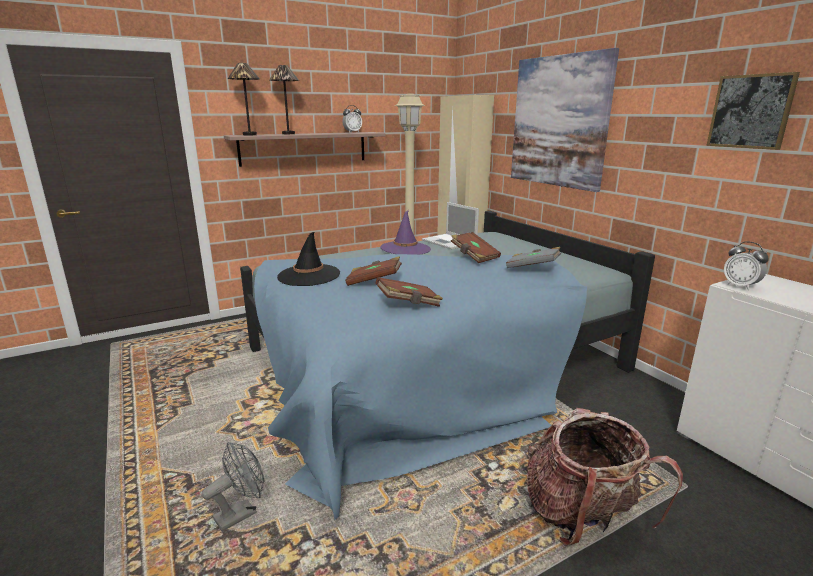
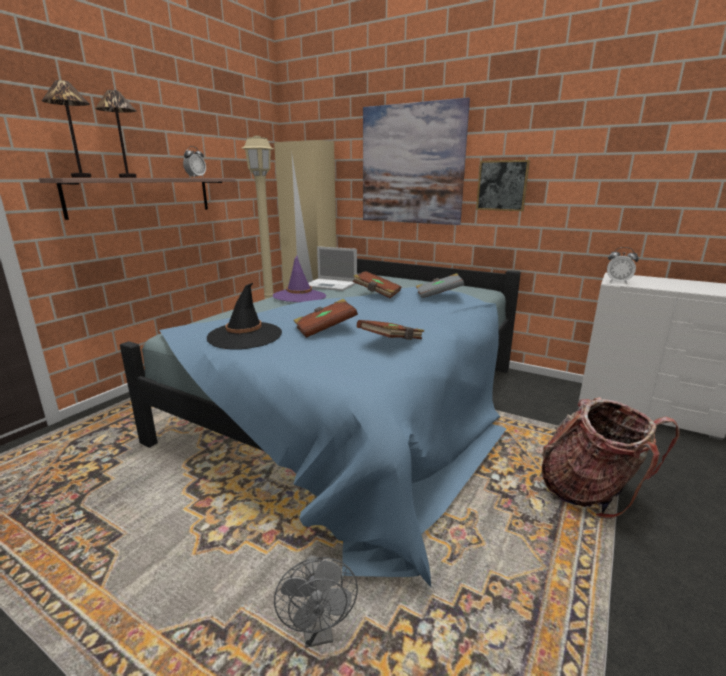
camera: 30 degrees left, 0 degrees up
grey fan [202,442,264,532] -> grey fan turned 150 degrees clockwise [274,555,358,648]
picture [706,72,800,150] -> picture moved to [476,160,530,211]

